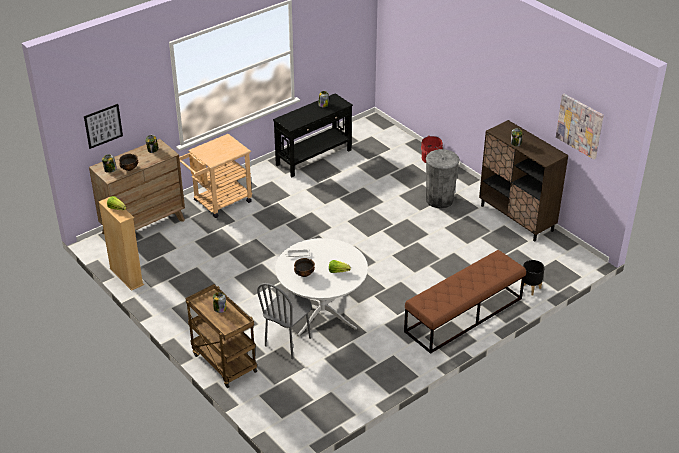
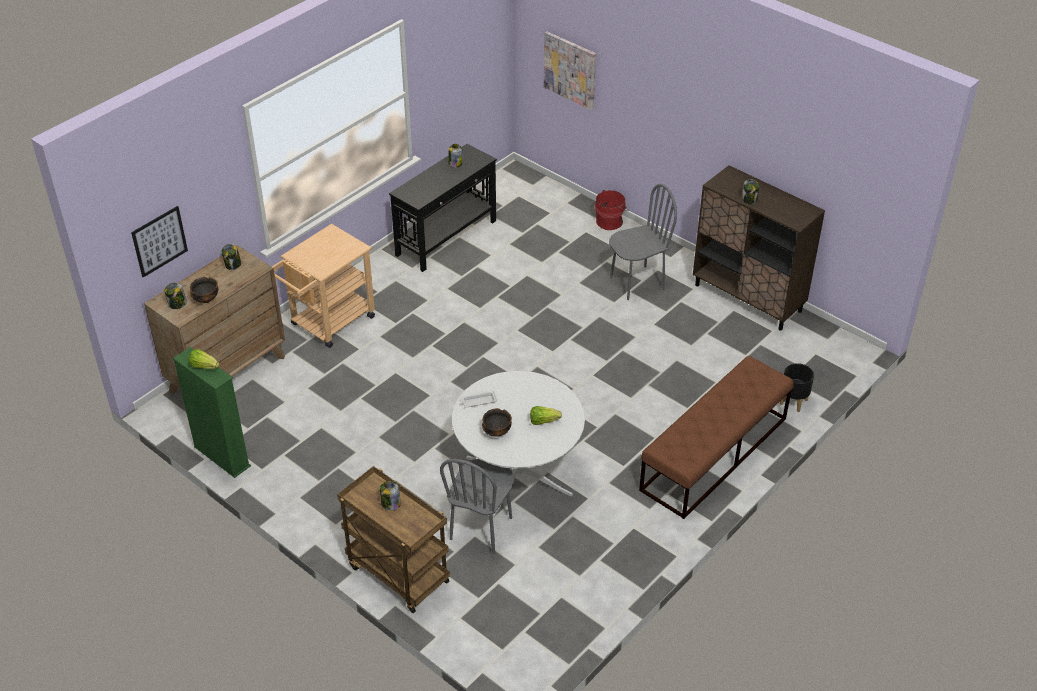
camera: 10 degrees left, 5 degrees up
beige bookcase [99,197,144,291] -> green bookcase [173,347,251,478]
grey trash can [426,149,460,208] -> grey chair [609,184,677,300]
picture [556,94,604,159] -> picture moved to [544,31,596,110]

